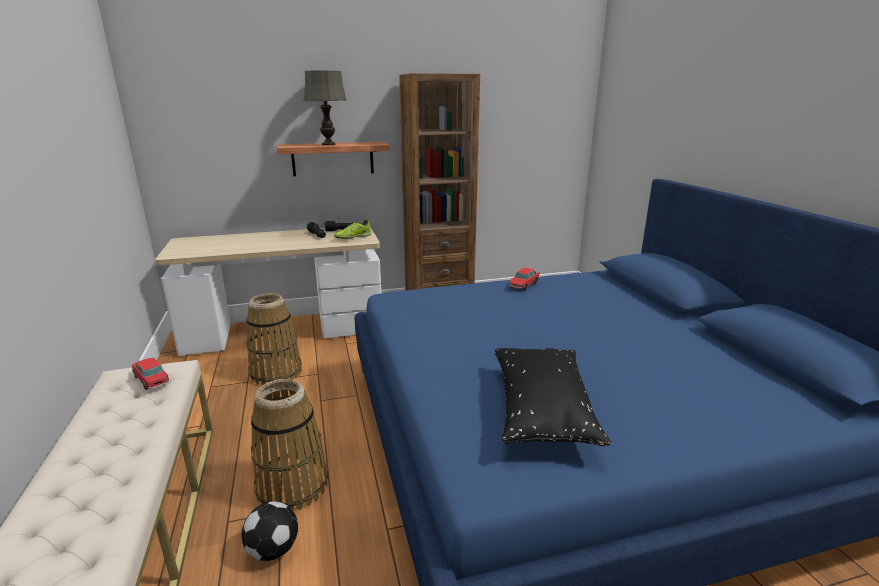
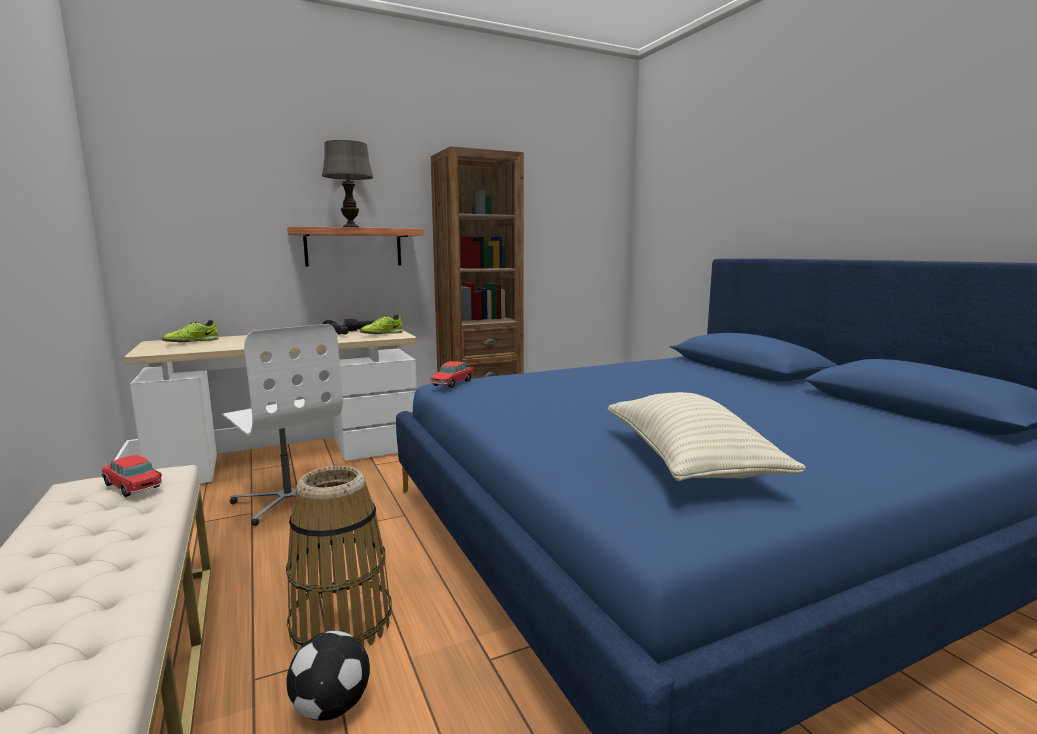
camera: 10 degrees left, 10 degrees down
basket [246,293,302,385] -> white office chair [222,324,343,526]
black pillow [495,348,611,446] -> beige pillow [608,392,806,481]
toy car [508,268,540,291] -> toy car moved to [430,361,474,388]
none -> shoe [162,320,219,342]

